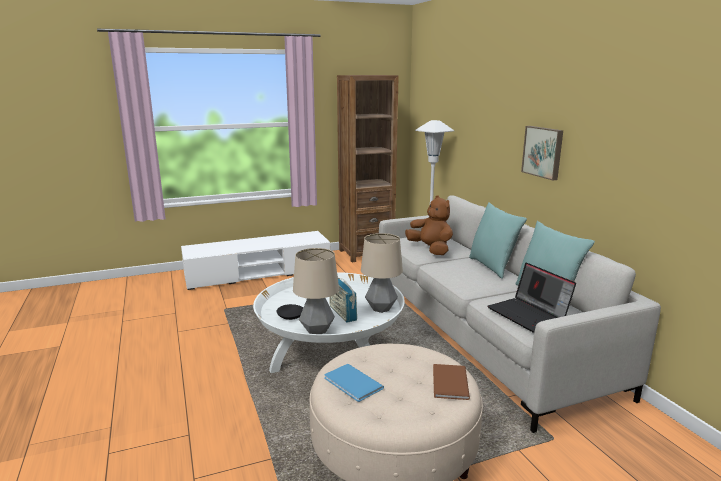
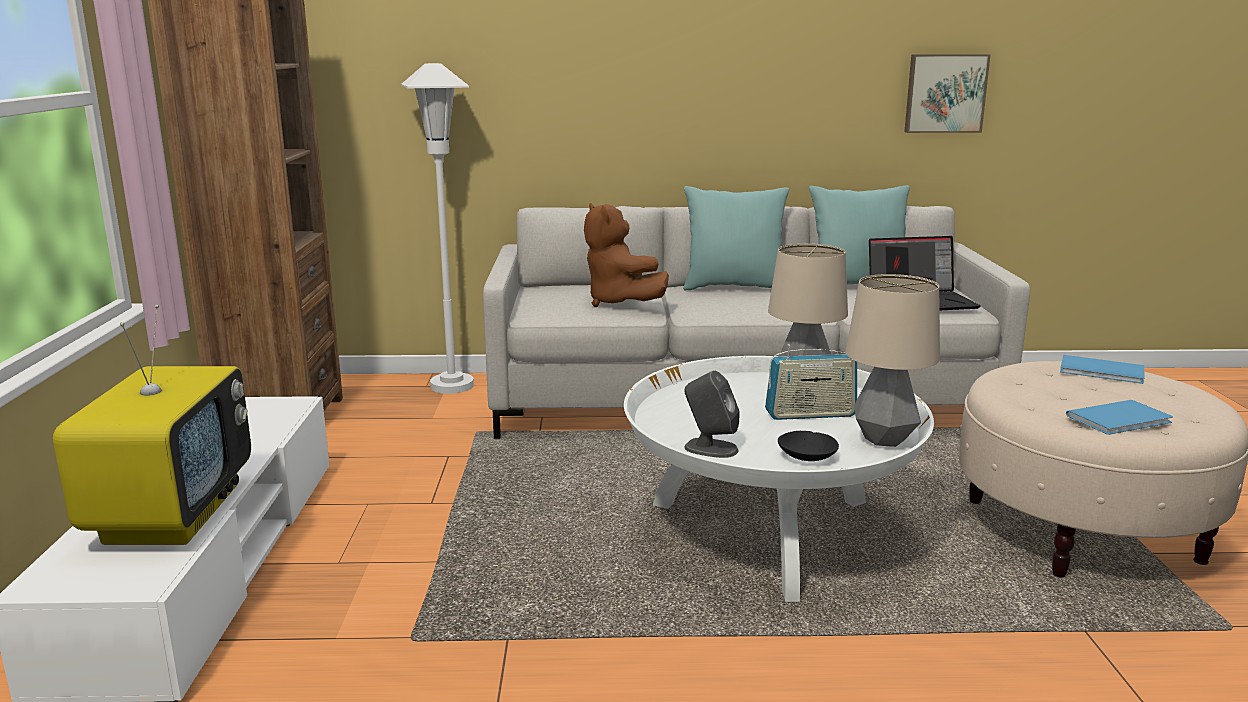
camera: 70 degrees left, 0 degrees up
brown plush toy [405,196,453,255] -> brown plush toy turned 105 degrees counterclockwise [584,203,669,307]
brown book [433,364,470,400] -> blue book [1060,355,1145,384]
picture [521,126,563,180] -> picture moved to [904,54,991,133]
none -> television [53,305,251,545]
none -> grey speaker [684,370,739,458]

